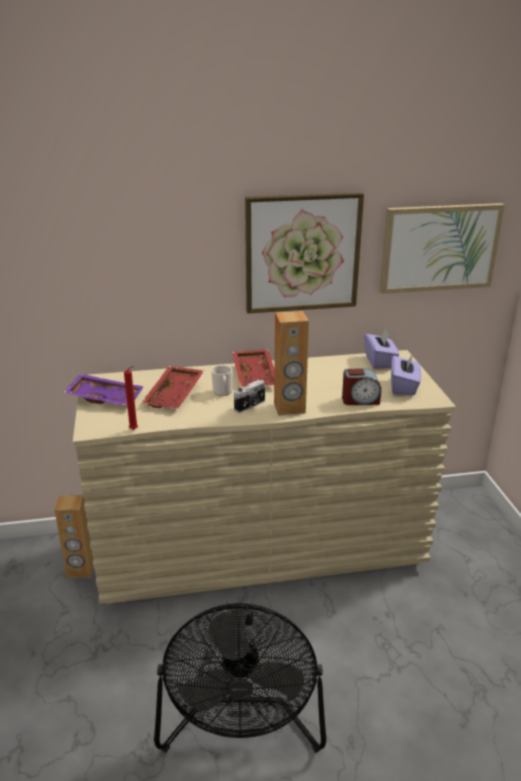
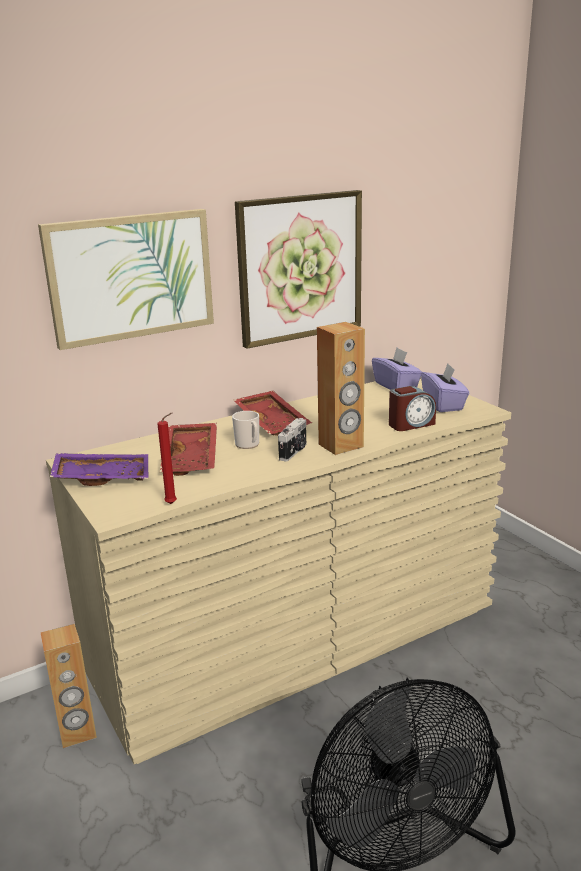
camera: 20 degrees left, 5 degrees down
picture [380,203,505,294] -> picture moved to [38,209,214,350]

